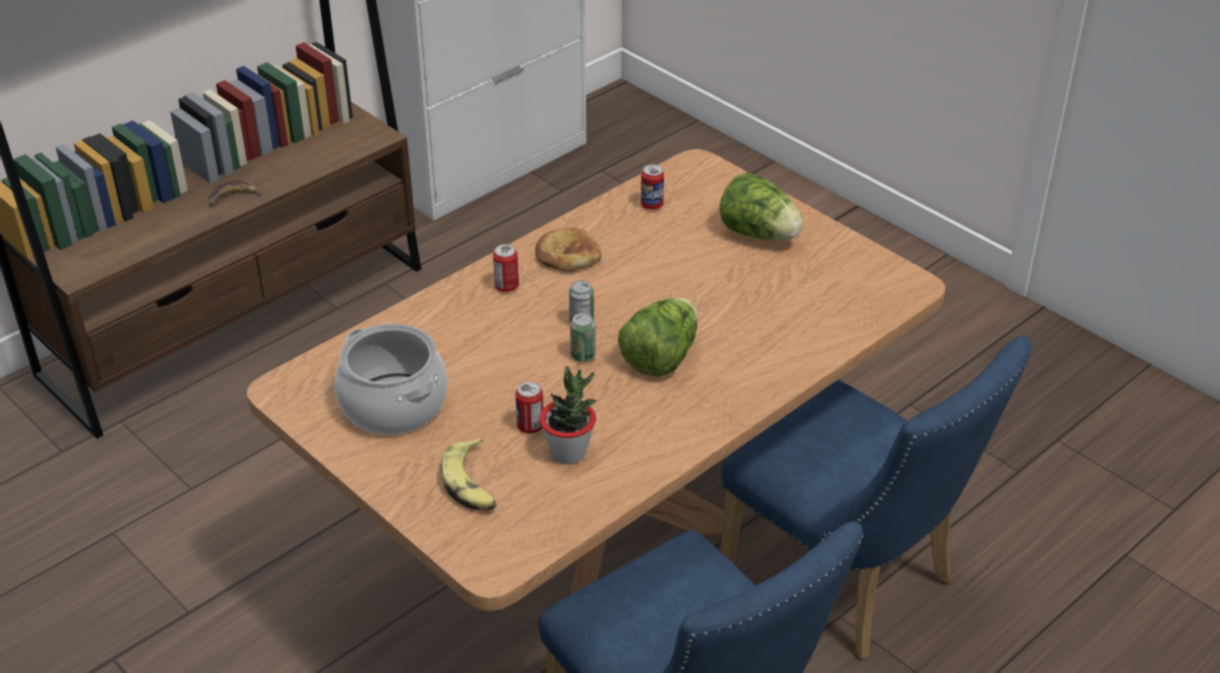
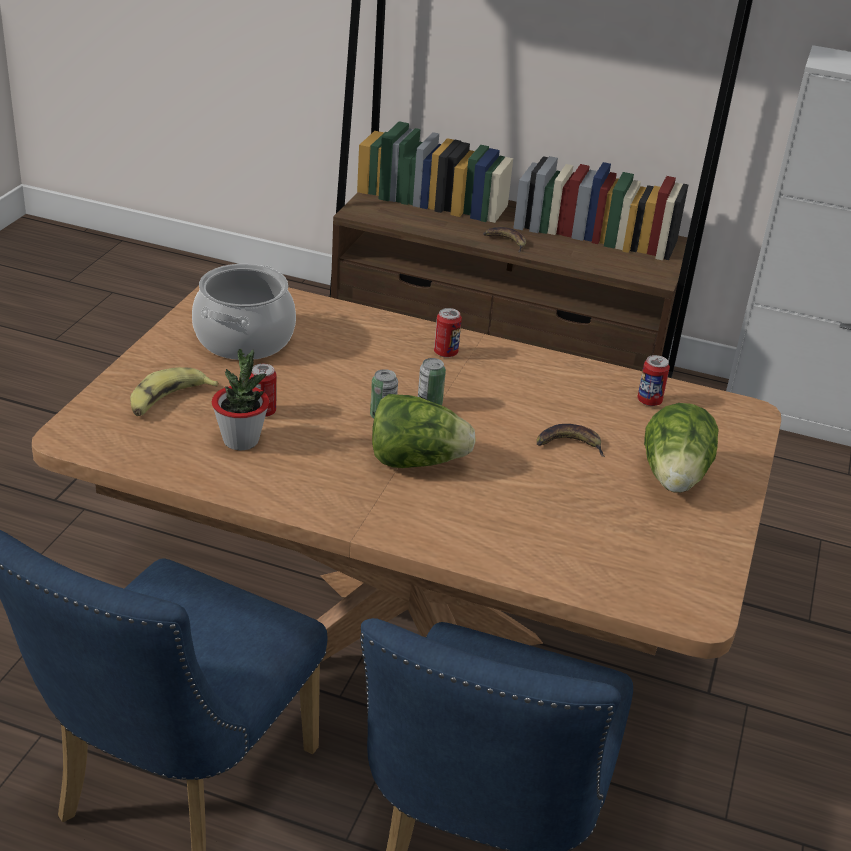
camera: 60 degrees right, 5 degrees down
bread [536,228,602,271] -> none
none -> banana [537,424,605,457]

